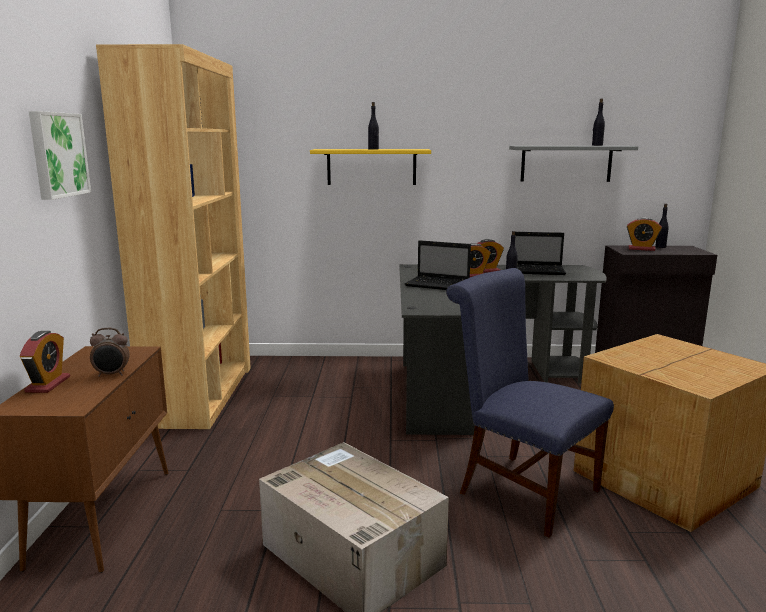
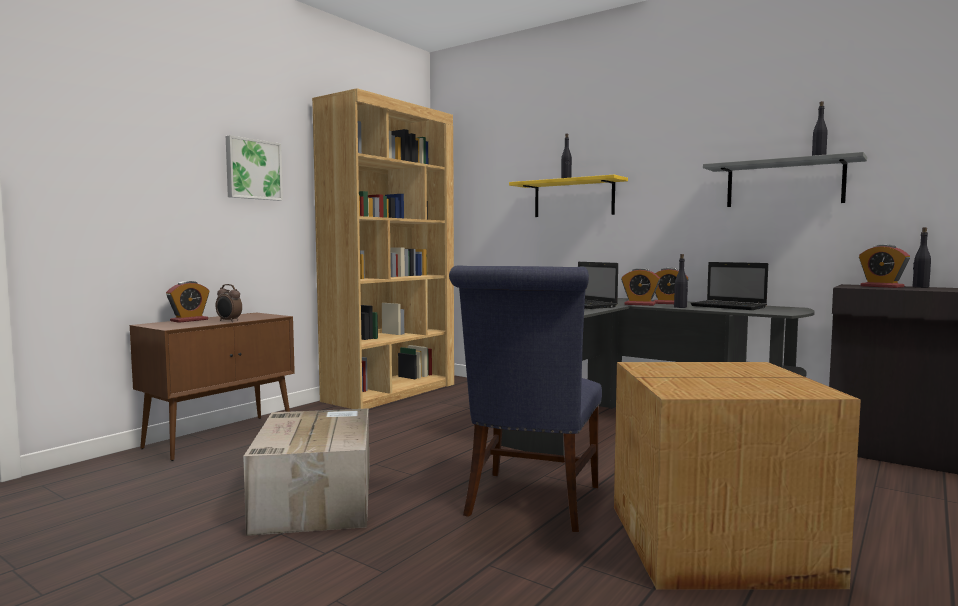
camera: 35 degrees right, 10 degrees down
blue chair [446,268,614,538] -> blue chair turned 150 degrees counterclockwise [449,265,602,532]

